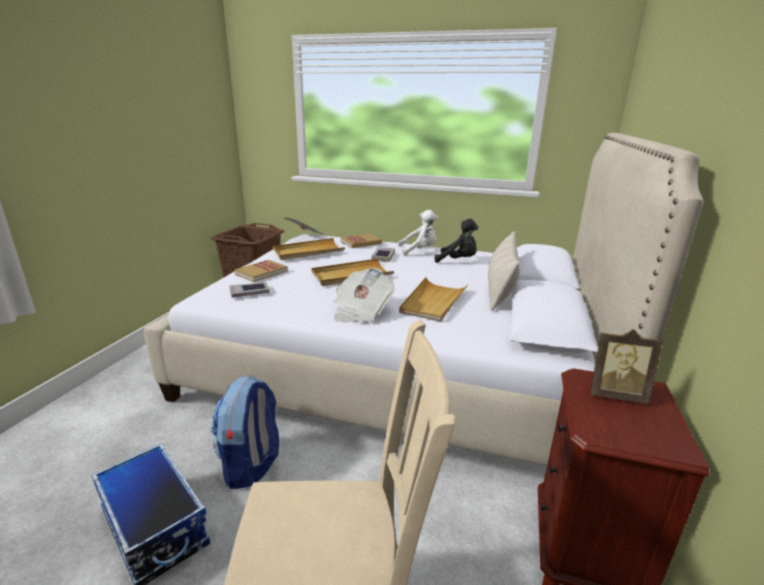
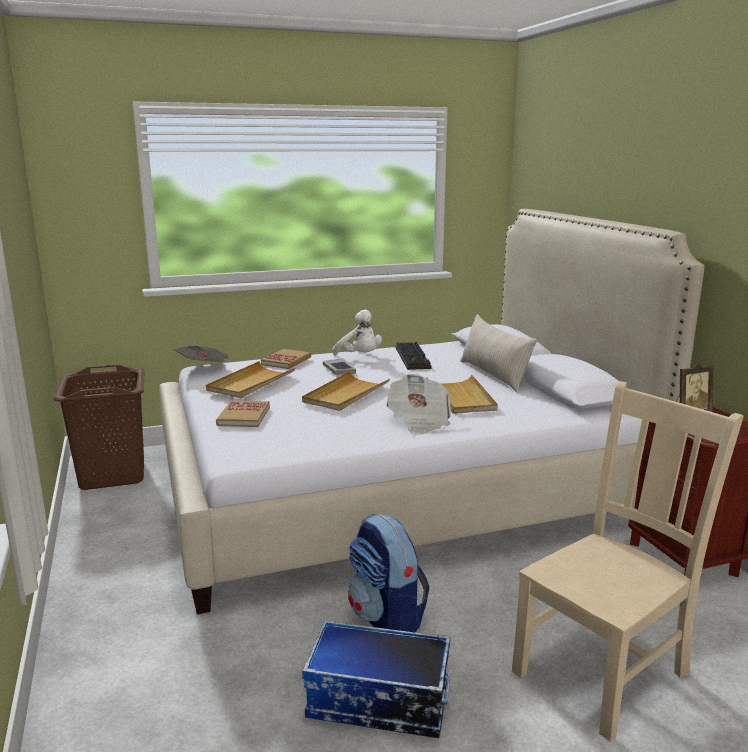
camera: 35 degrees left, 5 degrees down
book [229,282,270,298] -> none
white plush toy [398,210,438,255] -> white plush toy turned 90 degrees clockwise [332,310,382,355]
black plush toy [435,219,478,263] -> keyboard [396,342,432,370]

